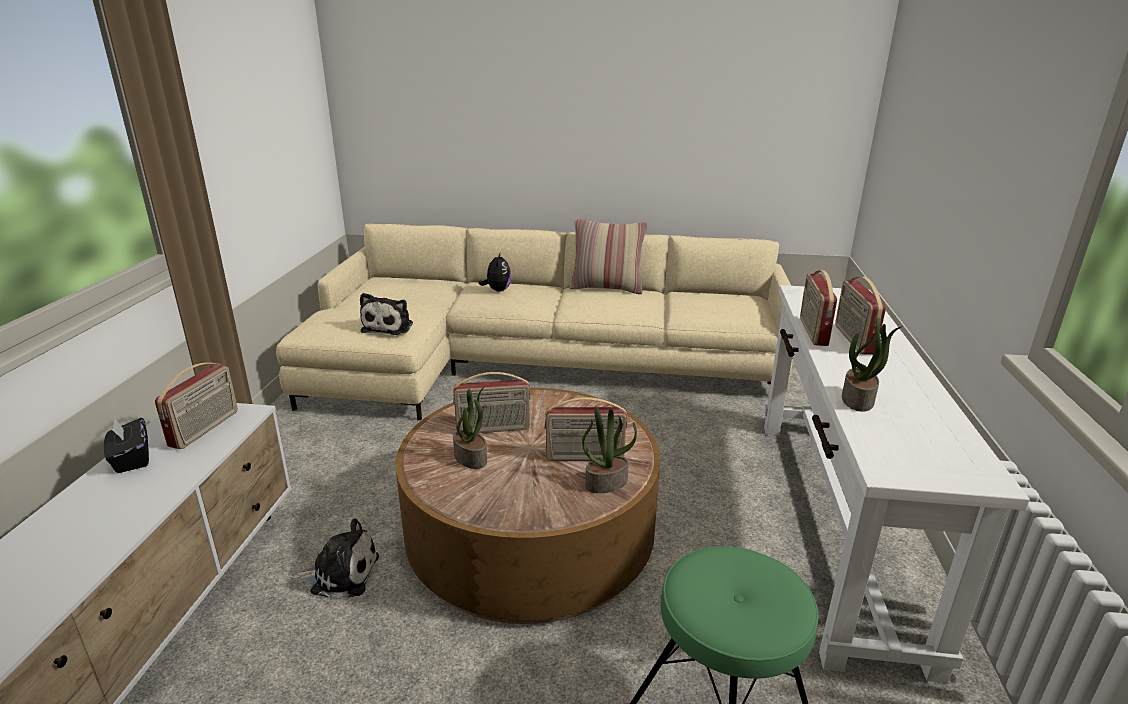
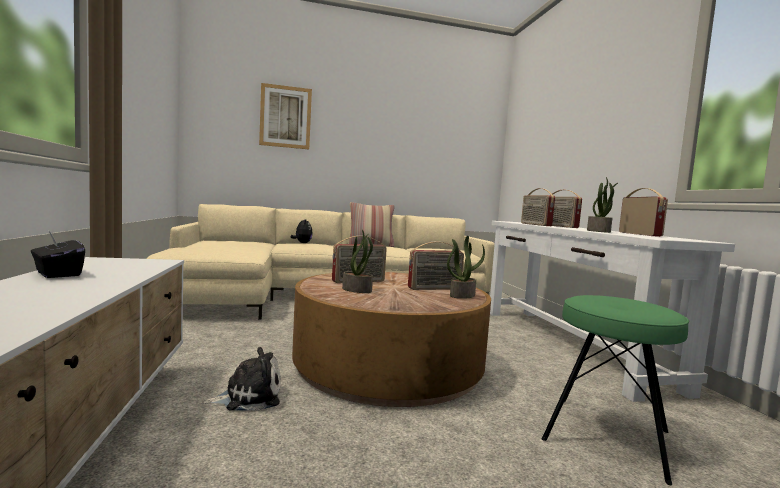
camera: 20 degrees left, 20 degrees down
radio [155,363,238,449] -> radio moved to [619,188,668,237]
plush toy [360,293,413,335] -> none
none -> picture [259,83,312,149]

